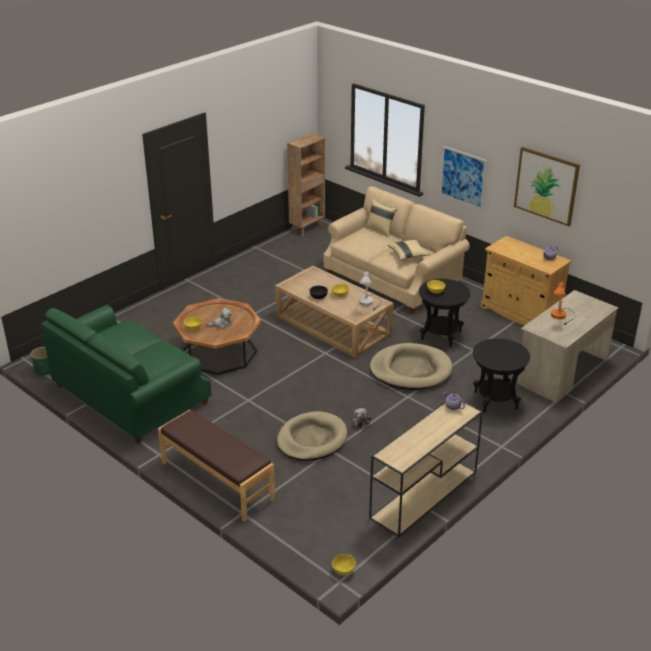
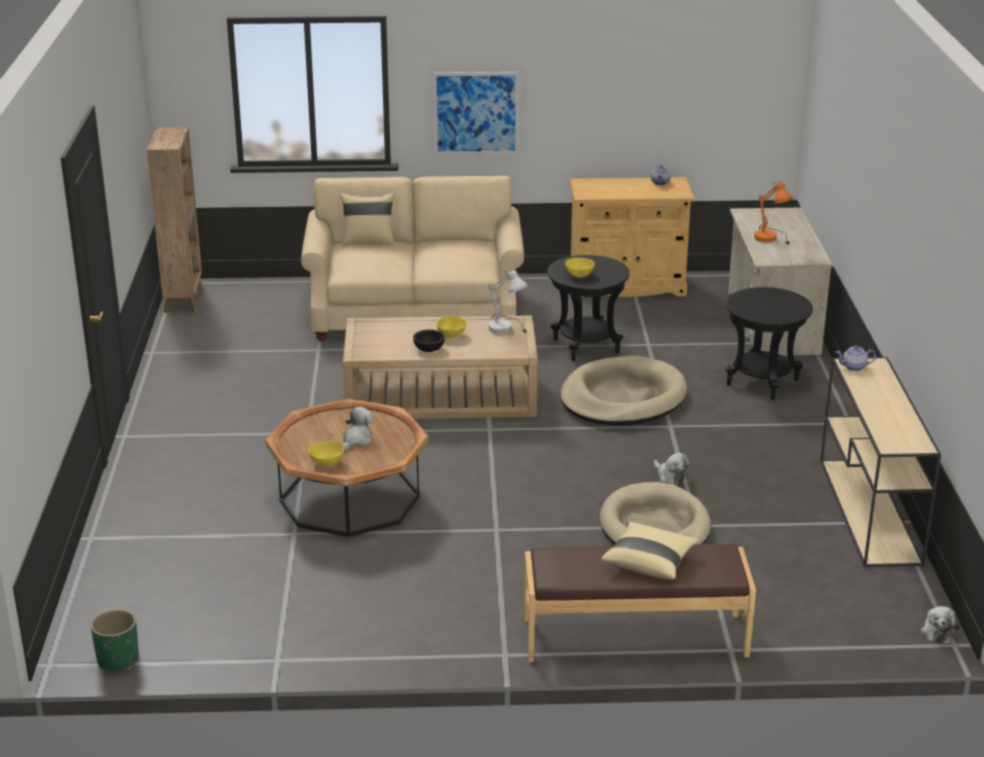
camera: 45 degrees left, 5 degrees down
green sofa [41,305,212,443] -> none
yellow bowl [332,554,356,575] -> plush toy [920,606,960,644]
beige pillow [388,240,430,261] -> beige pillow moved to [601,522,699,580]
picture [514,147,580,226] -> none

